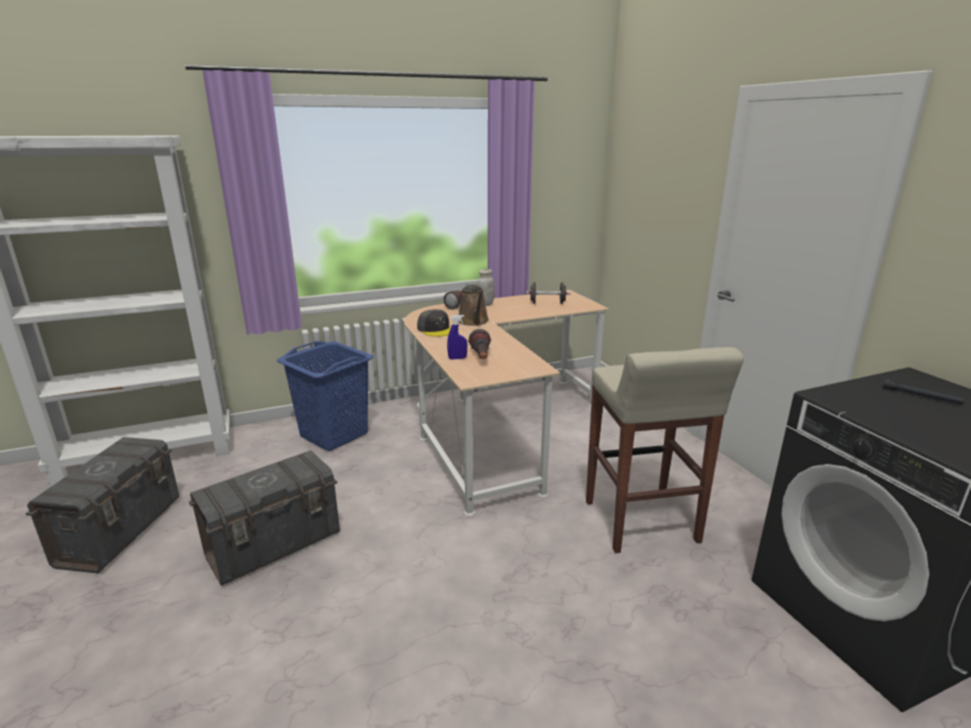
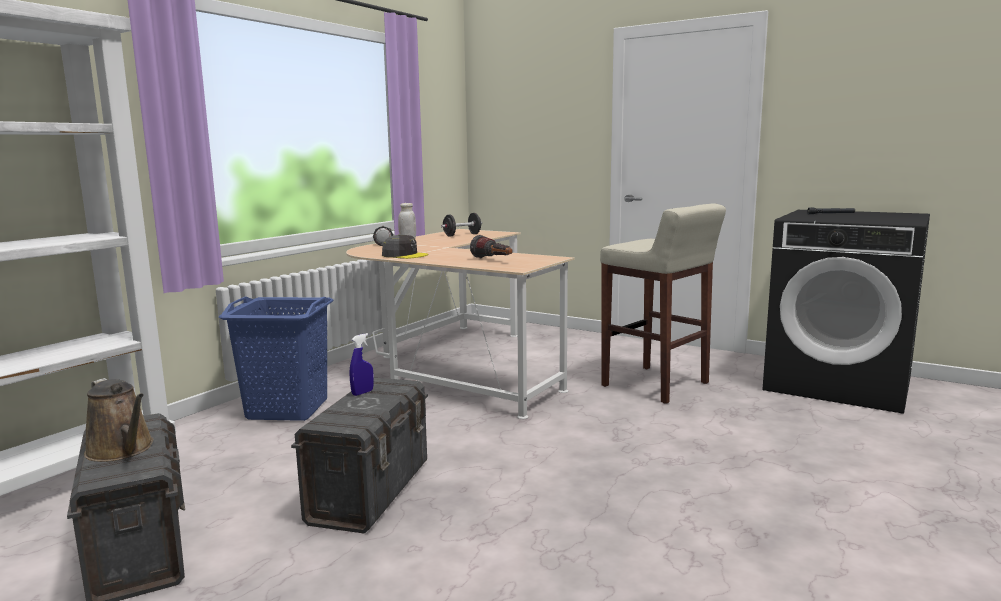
camera: 35 degrees left, 10 degrees down
blue spray bottle [447,315,467,360] -> blue spray bottle moved to [350,333,374,396]
brown watering can [458,284,489,326] -> brown watering can moved to [84,378,153,462]

